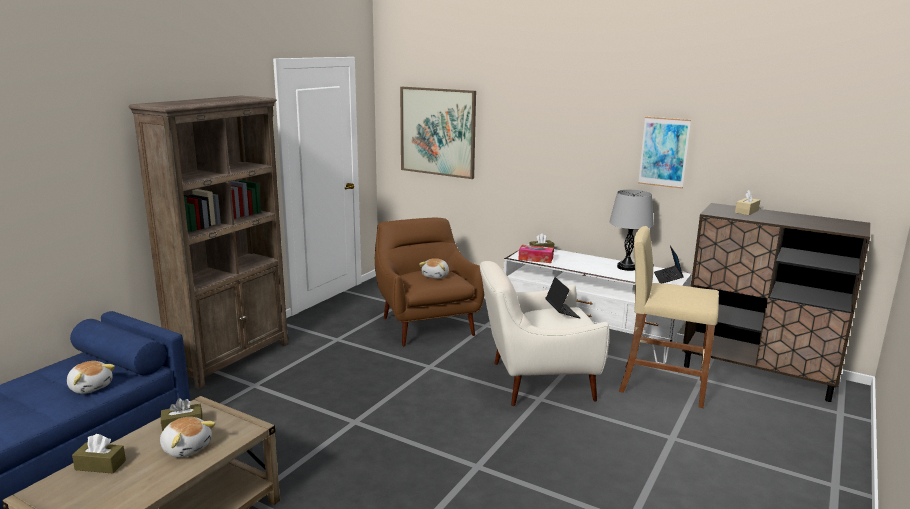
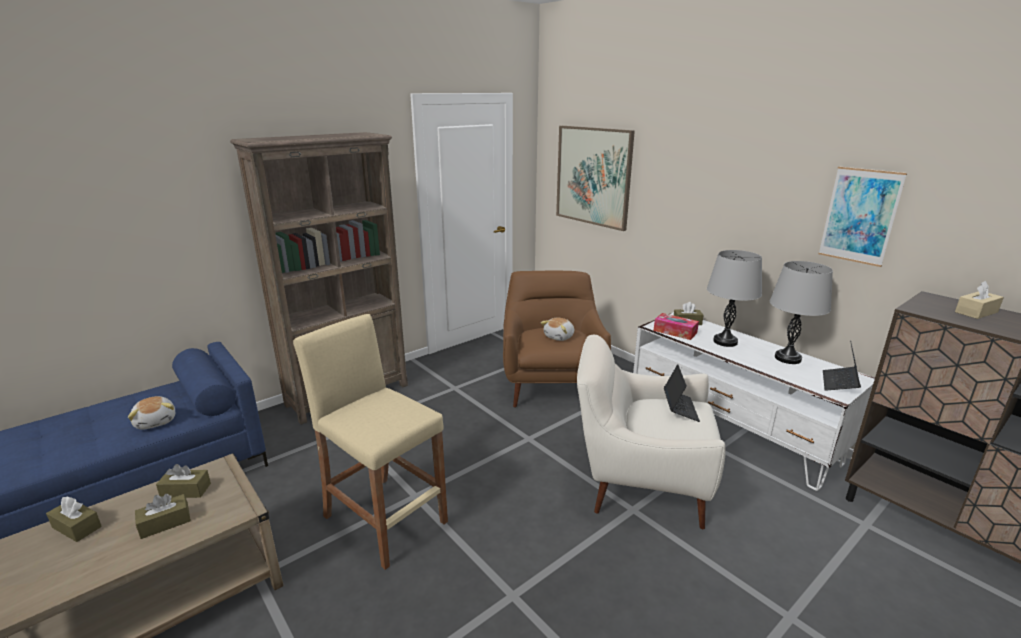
camera: 20 degrees right, 5 degrees up
plush toy [160,417,216,458] -> brown tissue box [135,494,191,539]
beige stool [619,226,719,408] -> beige stool moved to [293,314,448,570]
none -> grey table lamp [707,250,762,347]

